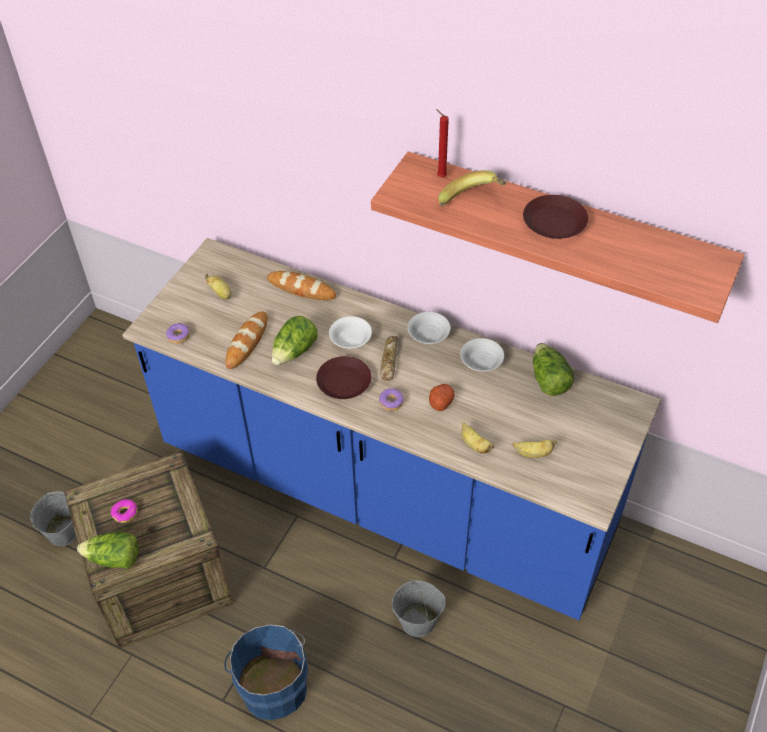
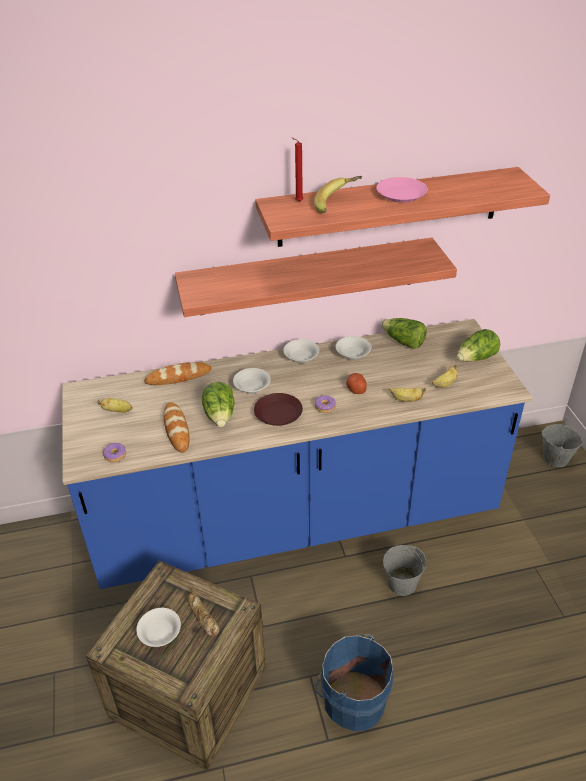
camera: 40 degrees left, 10 degrees down
grey bucket [30,491,77,546] -> grey bucket moved to [541,418,582,467]
lettuce [77,532,138,569] -> lettuce moved to [457,329,500,361]
donut [111,499,137,523] -> white bowl [136,608,181,647]
bread [380,336,398,381] -> bread moved to [186,591,219,636]
brown plate [523,195,588,239] -> pink plate [376,177,428,203]
none -> shelf [175,238,457,317]

